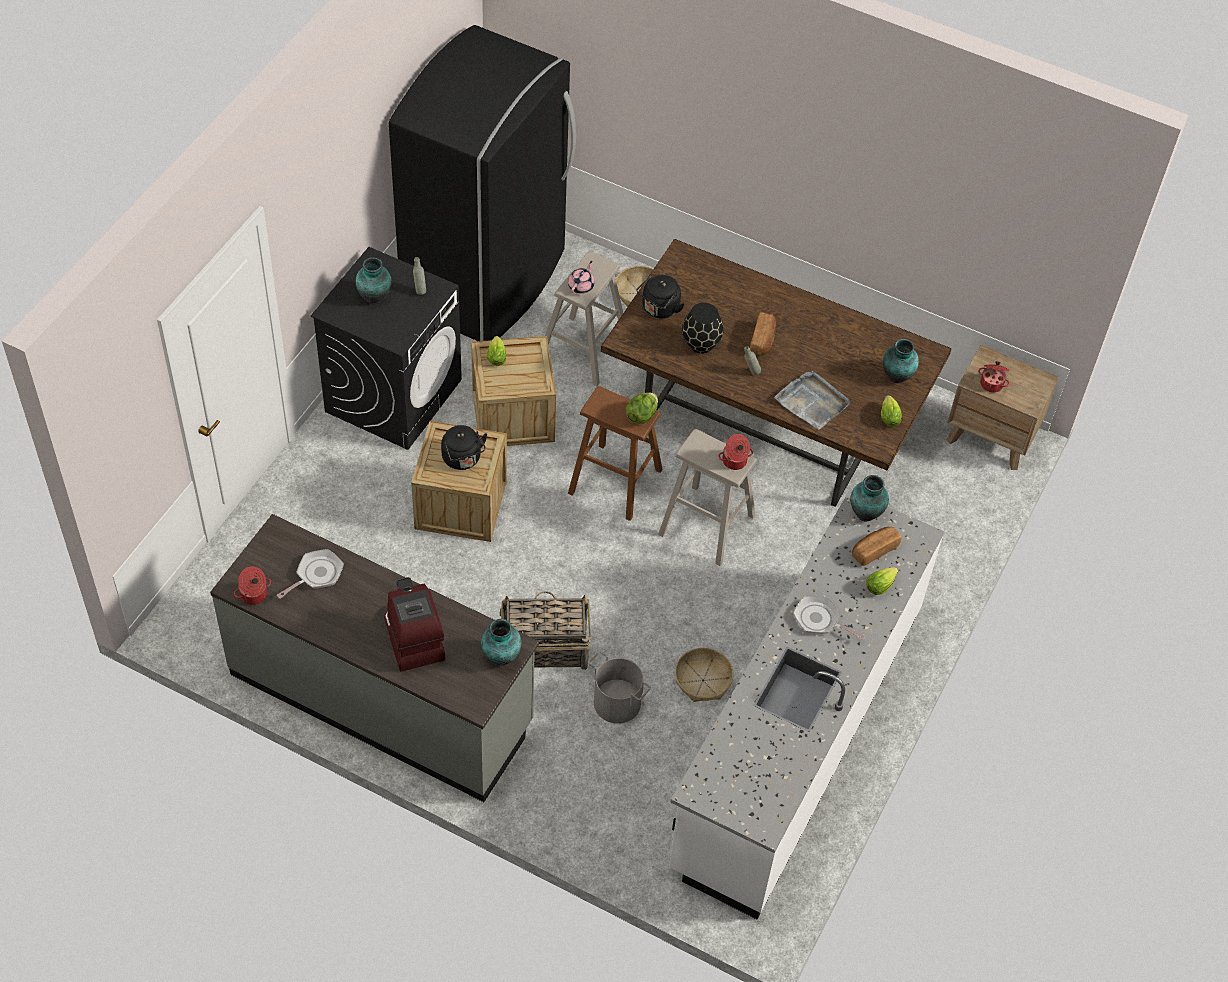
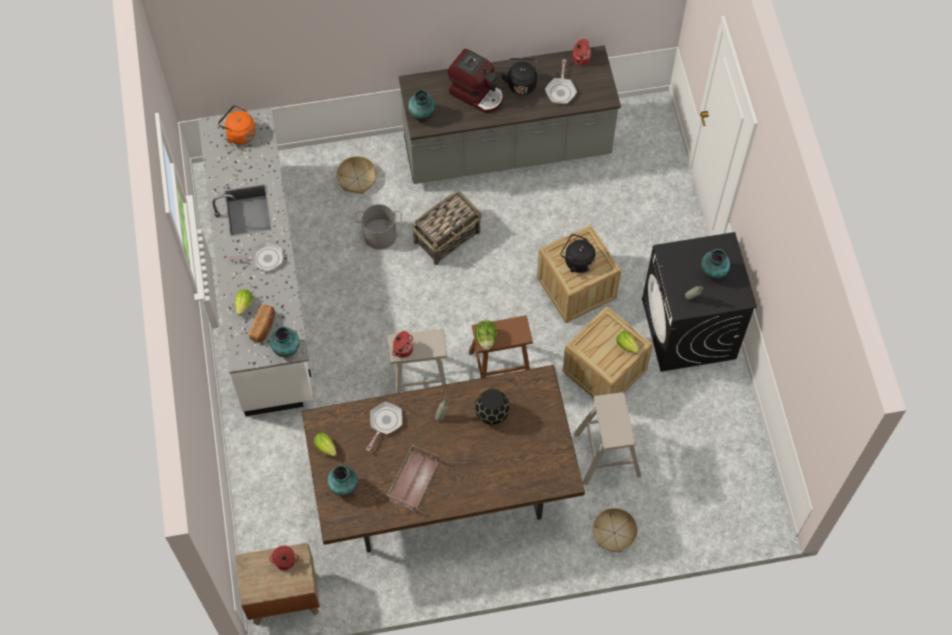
camera: 145 degrees right, 10 degrees up
black fridge [389,25,576,341] -> none
pink teapot [568,261,594,294] -> none
black kettle [636,275,685,318] -> black kettle moved to [501,58,537,95]
basket [675,647,734,702] -> basket moved to [337,156,377,194]
bread [750,312,776,356] -> none
grey tray [774,371,850,430] -> frying pan [366,401,403,451]
none -> orange kettle [218,105,256,145]
none -> brown tray [387,444,440,513]

